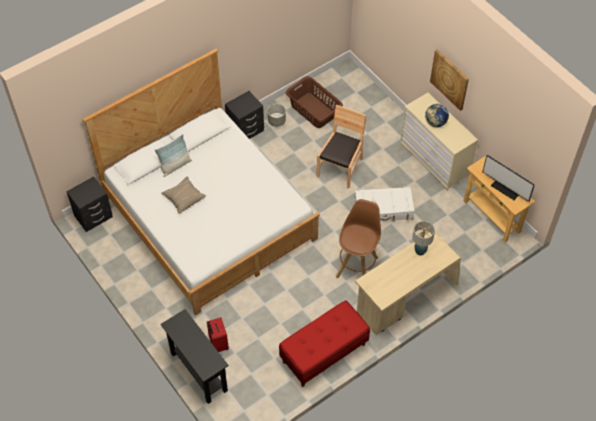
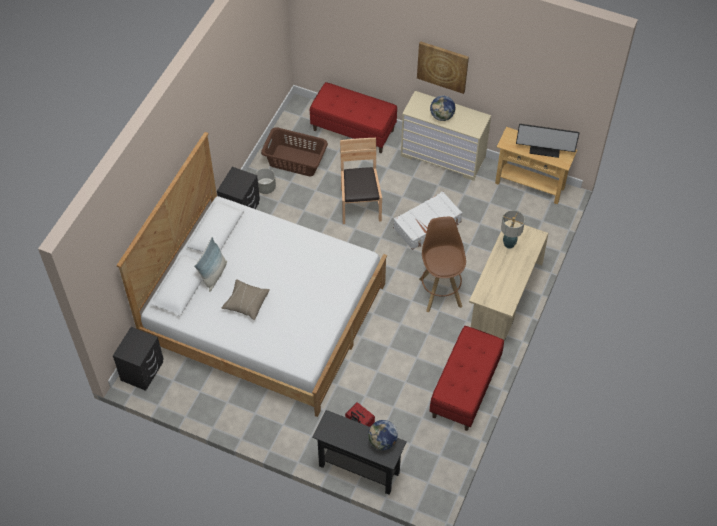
camera: 30 degrees left, 0 degrees up
none -> red bench [310,82,397,153]
none -> globe [368,420,398,450]

